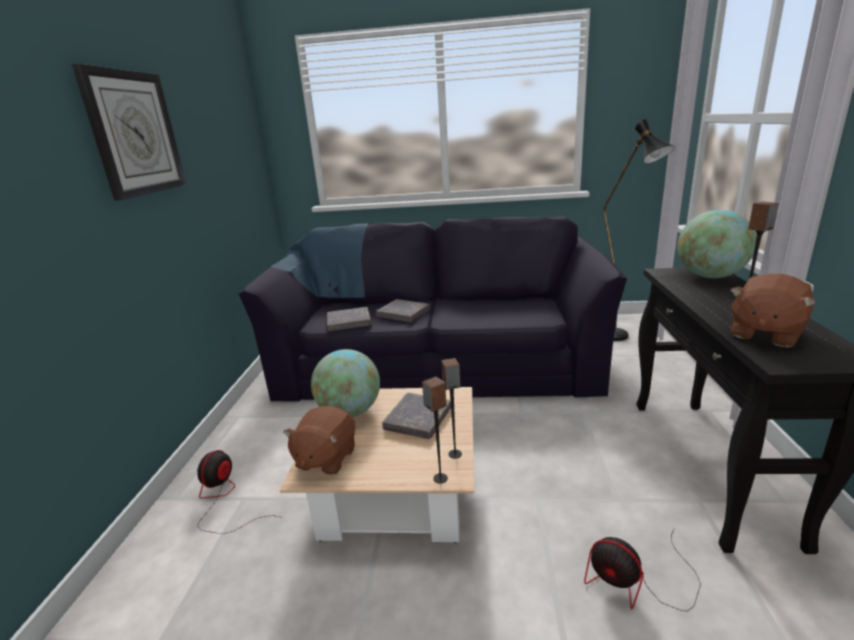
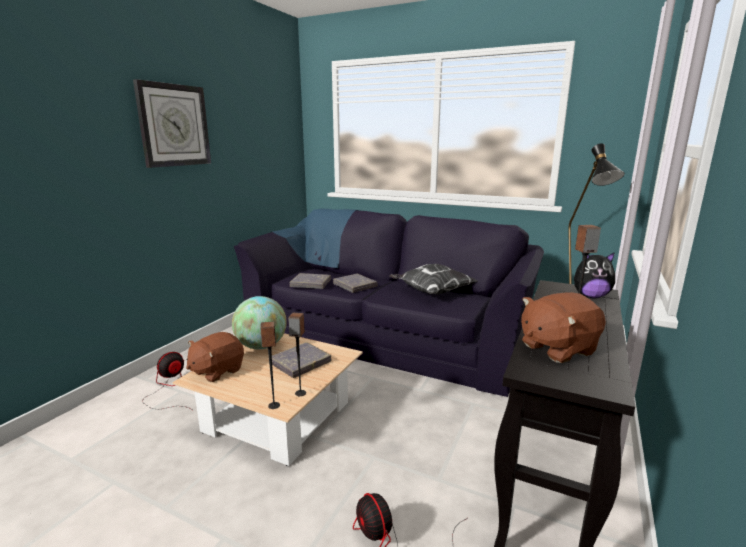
camera: 20 degrees right, 5 degrees down
globe [678,210,756,278] -> plush toy [574,252,615,298]
none -> pillow [389,264,477,295]

